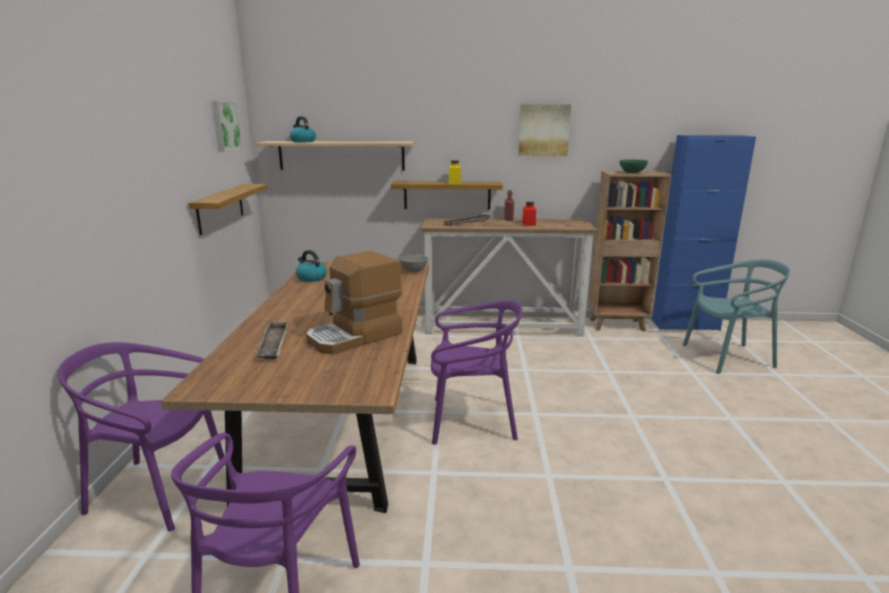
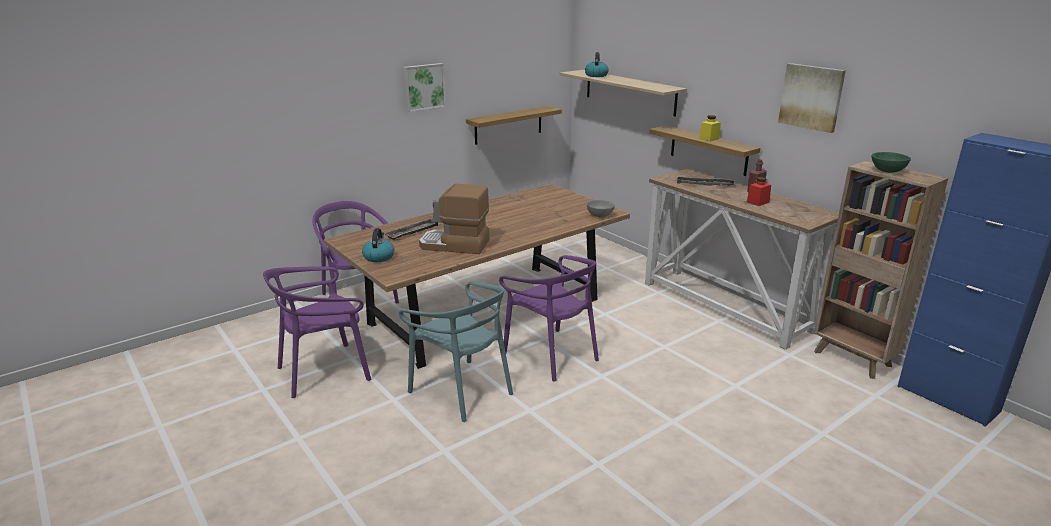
camera: 50 degrees right, 5 degrees up
picture [212,101,243,152] -> picture moved to [403,63,446,112]
kettle [296,250,327,282] -> kettle moved to [362,228,394,262]
turquoise chair [683,260,790,374] -> turquoise chair moved to [399,281,513,422]

